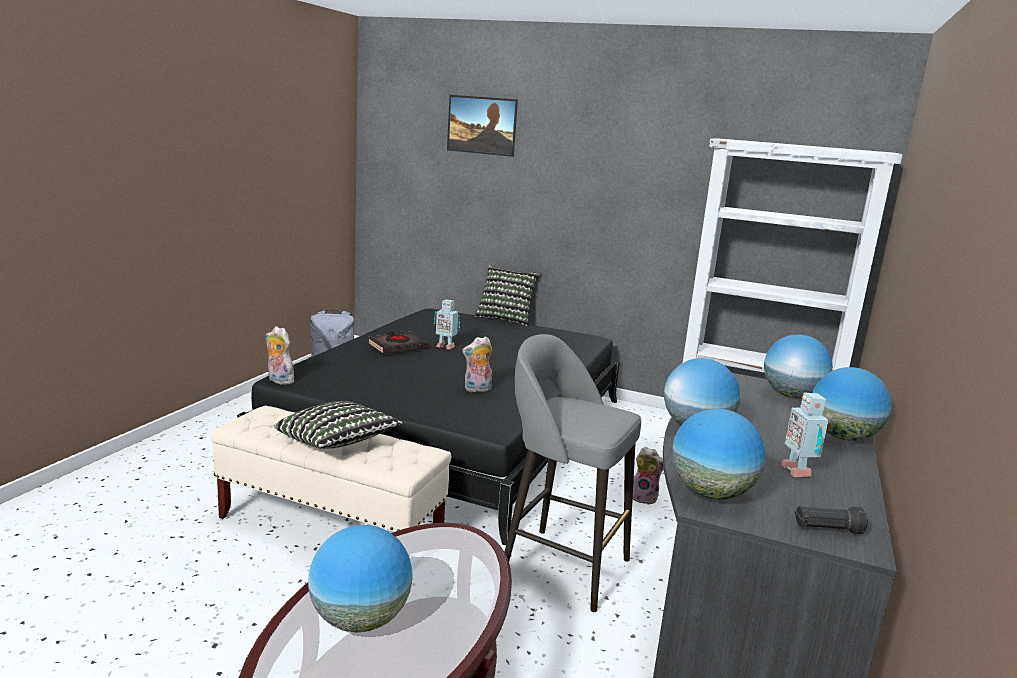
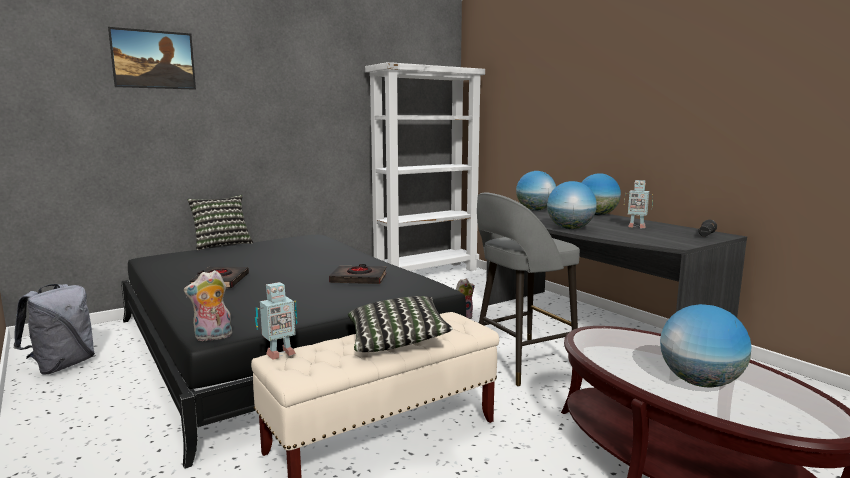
camera: 55 degrees left, 5 degrees down
toy robot [434,299,460,350] -> toy robot moved to [255,282,298,360]
plush toy [462,336,492,392] -> black book [329,264,387,284]
globe [672,409,765,500] -> none

